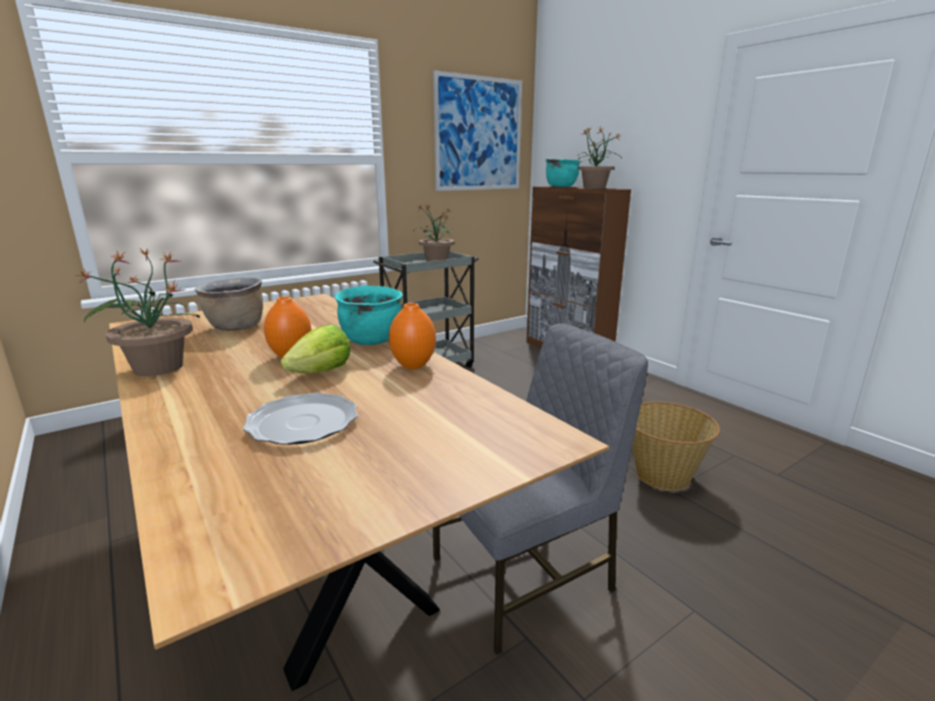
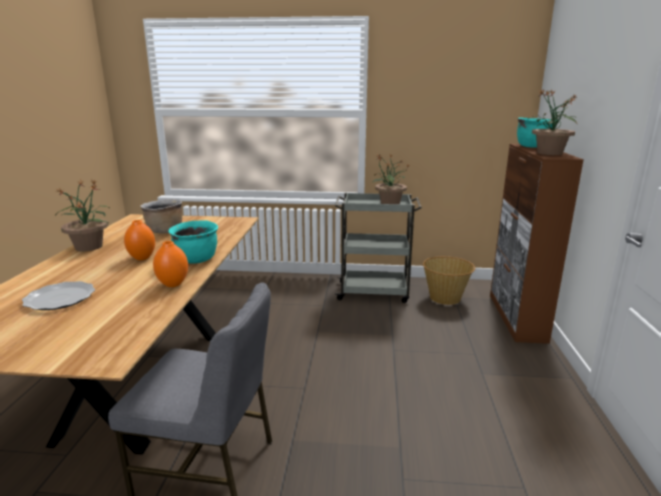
camera: 40 degrees right, 0 degrees up
lettuce [281,324,351,374] -> none
picture [433,70,522,191] -> none
basket [632,402,720,491] -> basket moved to [423,256,475,305]

